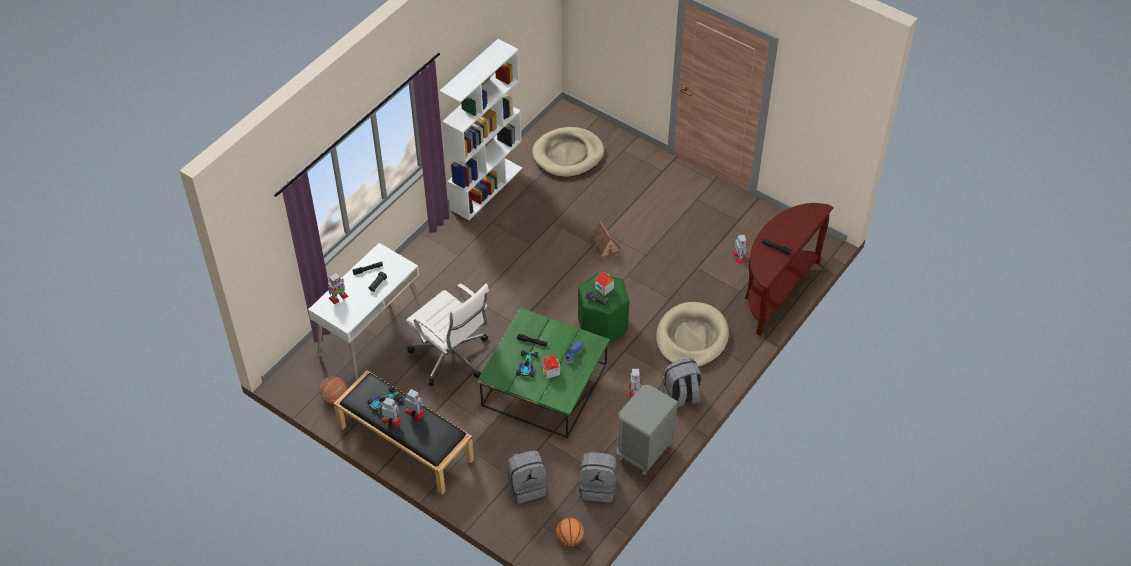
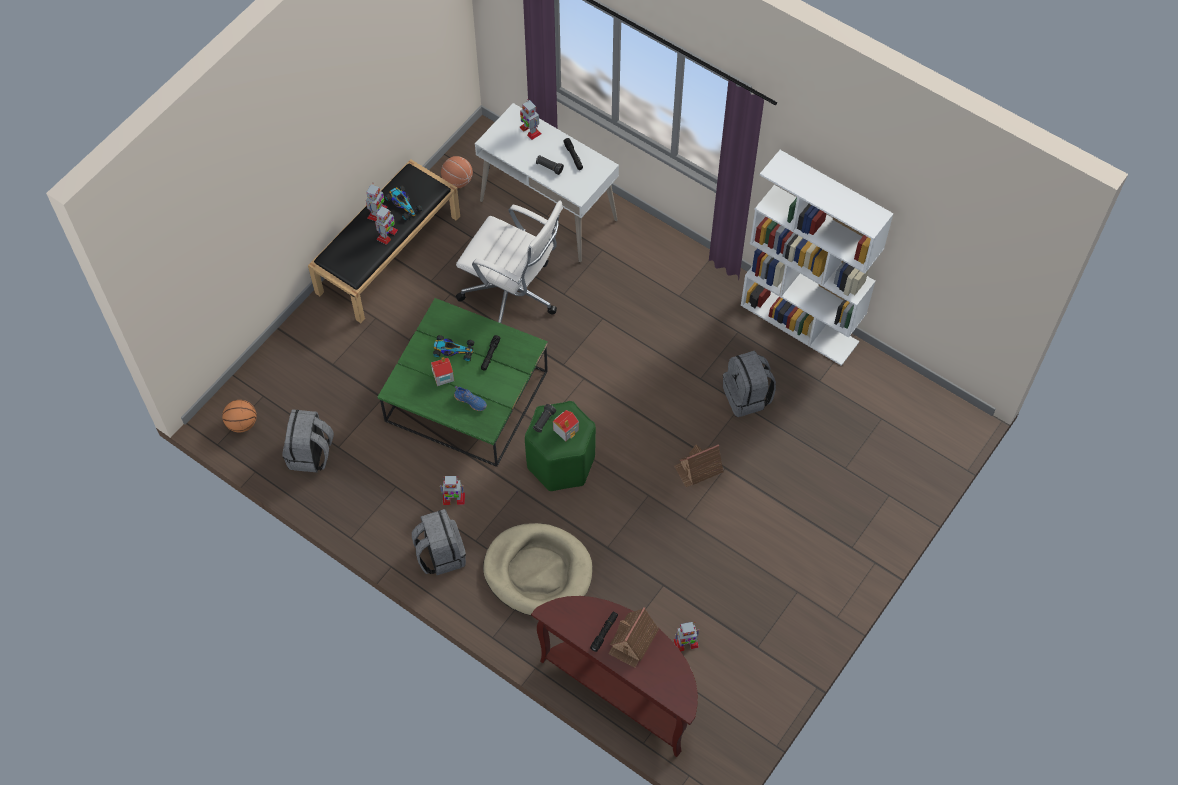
camera: 90 degrees right, 10 degrees up
white office chair [406,283,489,386] -> white office chair turned 105 degrees counterclockwise [456,200,563,323]
grey backpack [507,450,547,504] -> grey backpack moved to [723,351,776,417]
beige dog bed [532,127,604,177] -> none
grey nightstand [616,384,678,475] -> none
none -> toy house [608,607,659,668]

